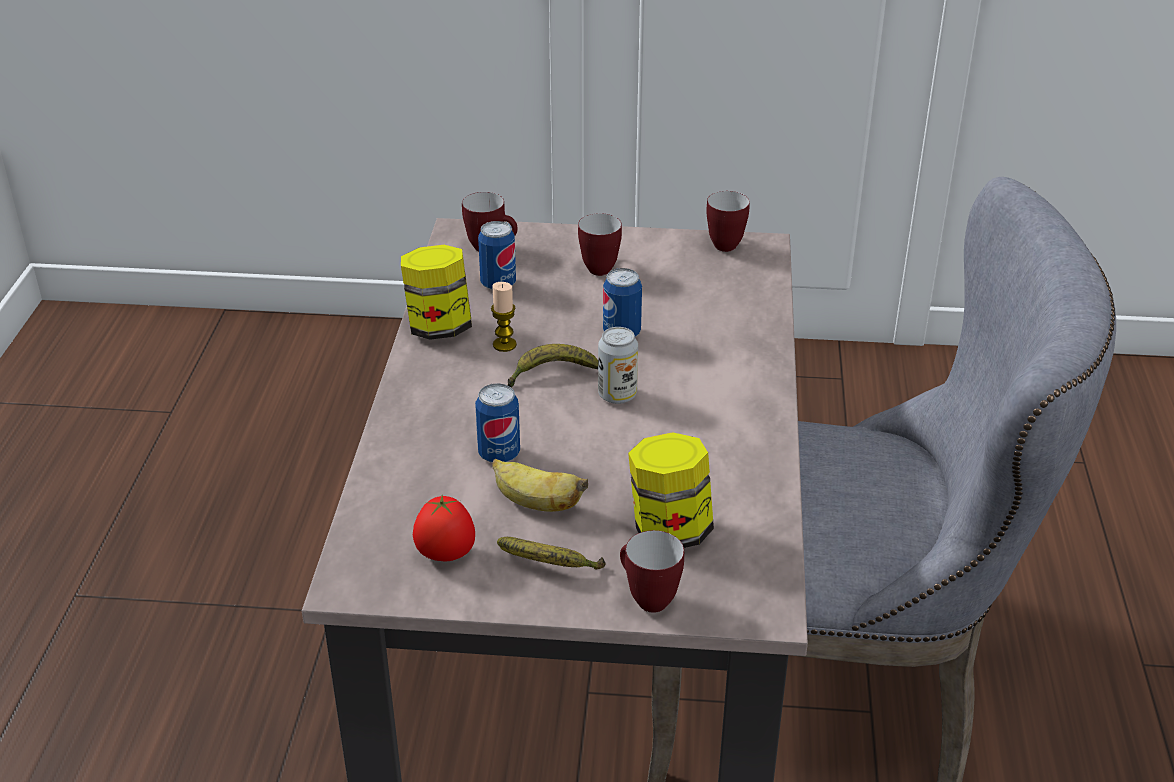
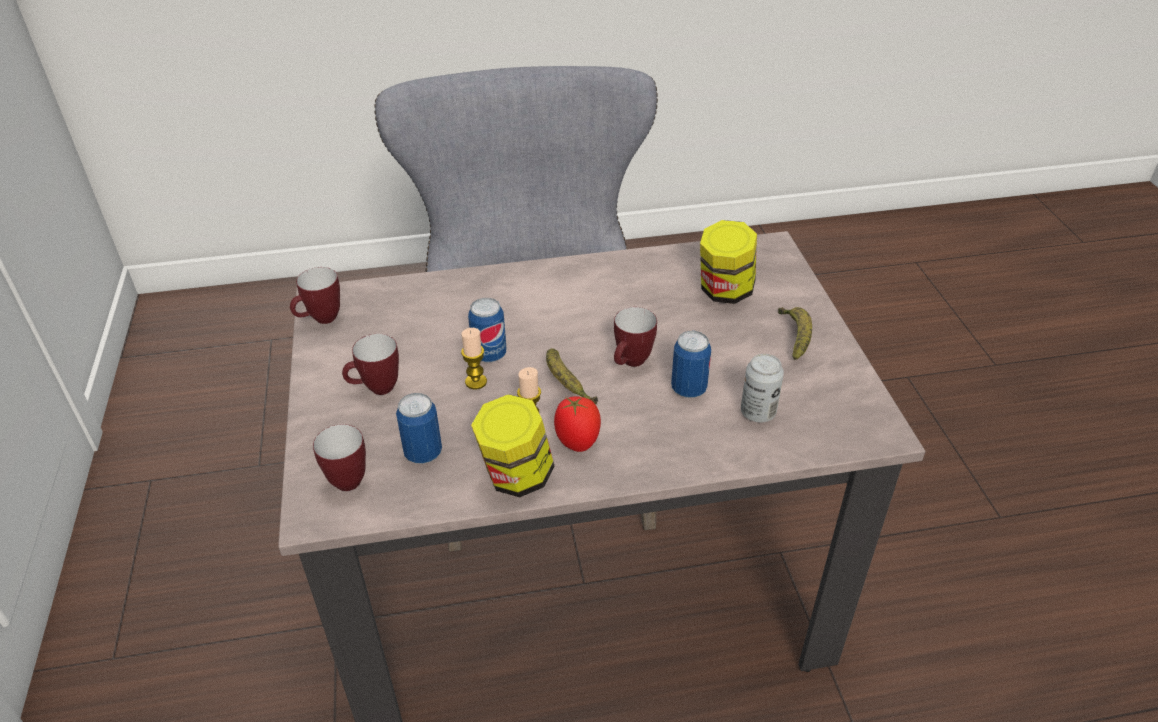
camera: 105 degrees left, 5 degrees up
tomato [413,495,475,561] -> tomato moved to [554,396,601,452]
banana [493,459,588,512] -> none
can [598,327,638,404] -> can moved to [741,354,784,423]
mug [620,530,684,613] -> mug moved to [614,307,657,367]
none -> candle [461,328,487,389]

